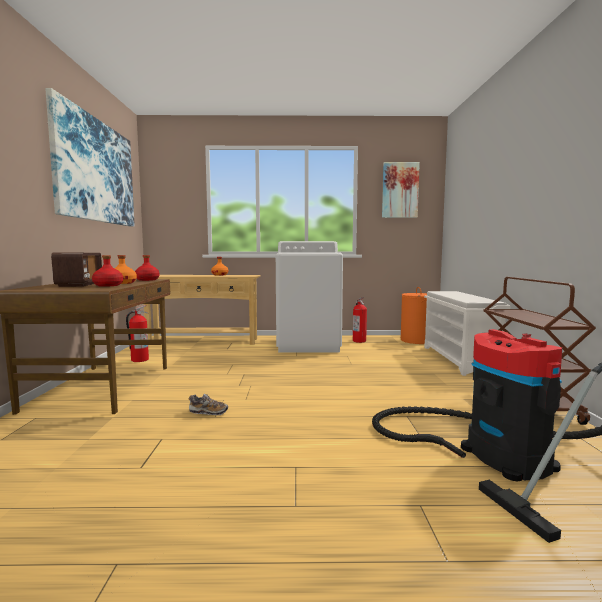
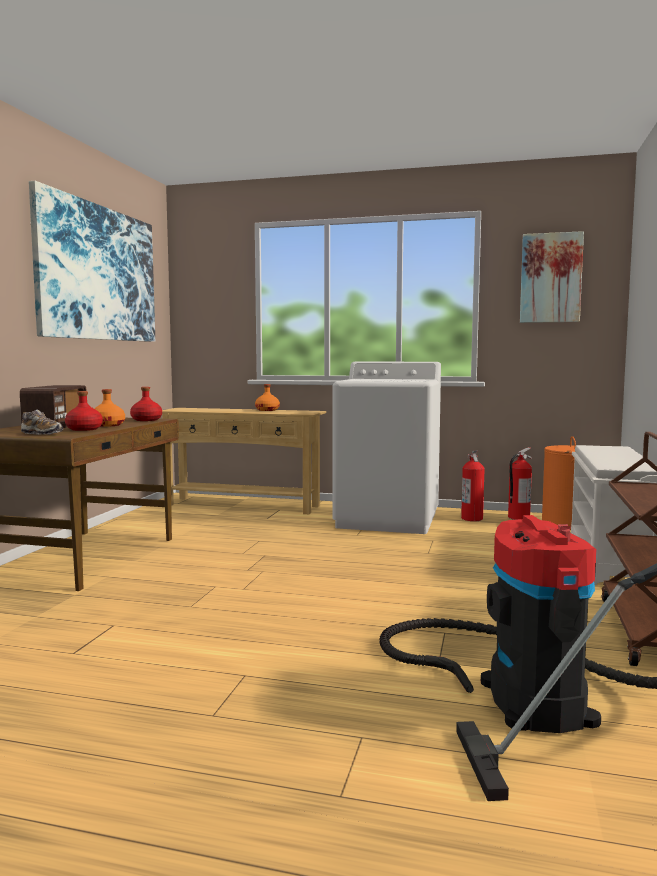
camera: 15 degrees right, 0 degrees up
fire extinguisher [126,305,149,362] -> fire extinguisher moved to [508,447,532,520]
shoe [189,394,228,415] -> shoe moved to [21,410,63,435]

